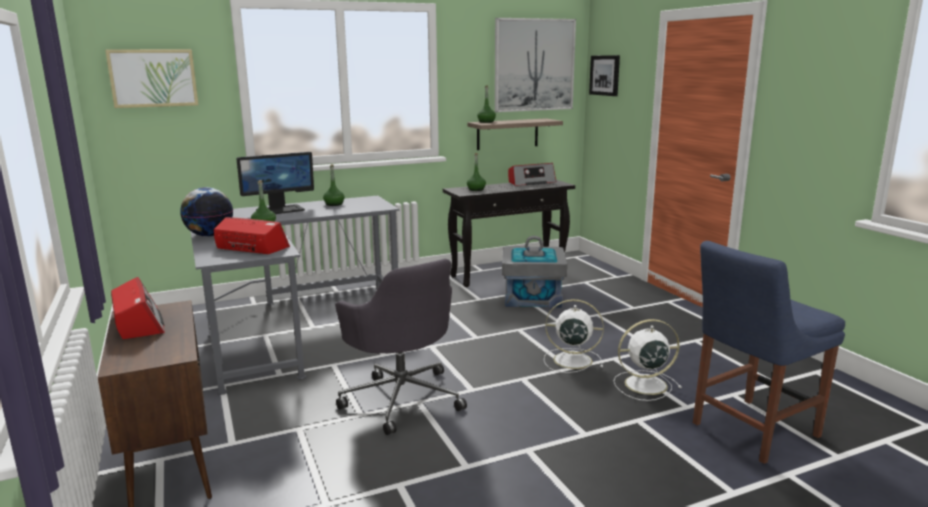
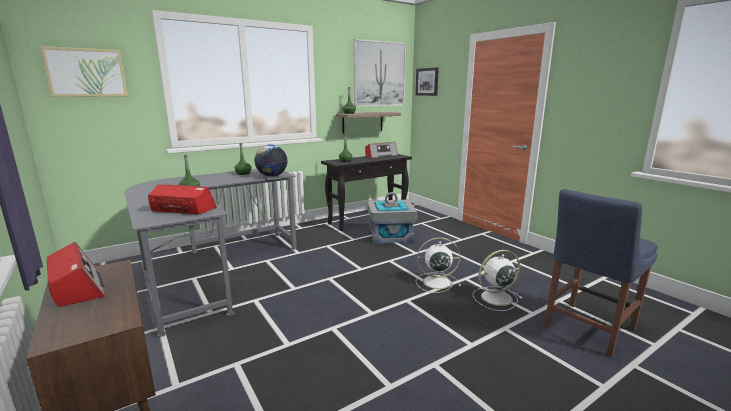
camera: 10 degrees left, 0 degrees up
globe [180,187,233,237] -> globe moved to [254,144,287,177]
monitor [237,152,314,214] -> none
grey office chair [335,259,467,435] -> none

